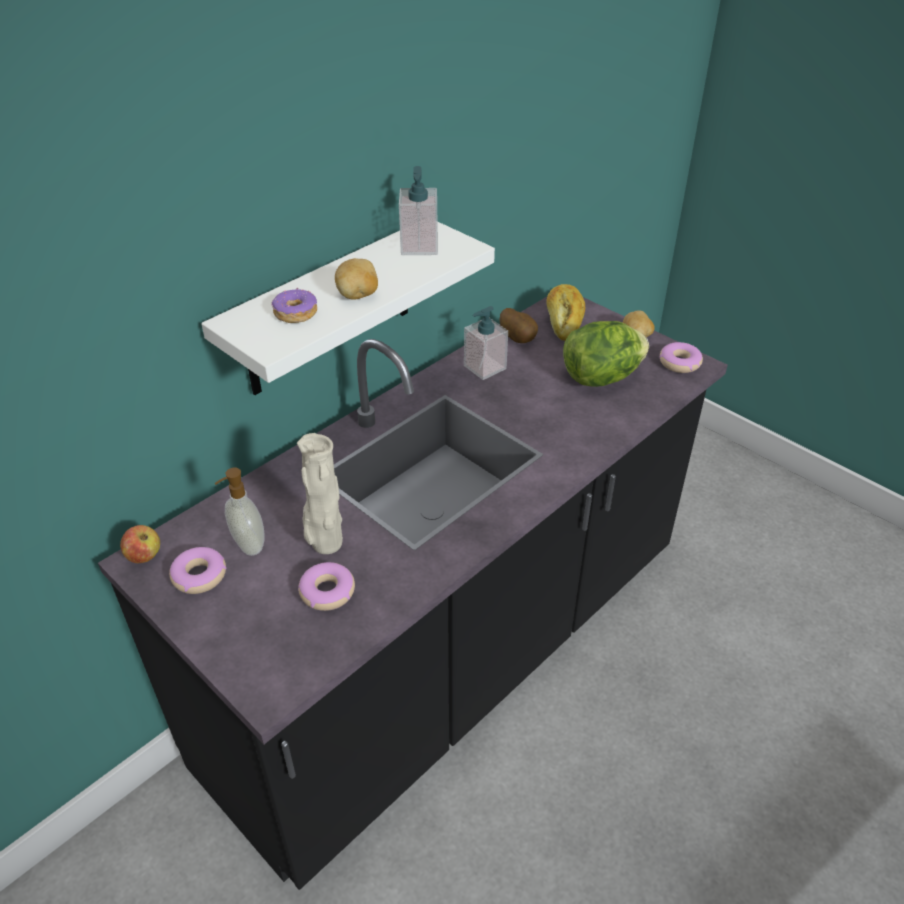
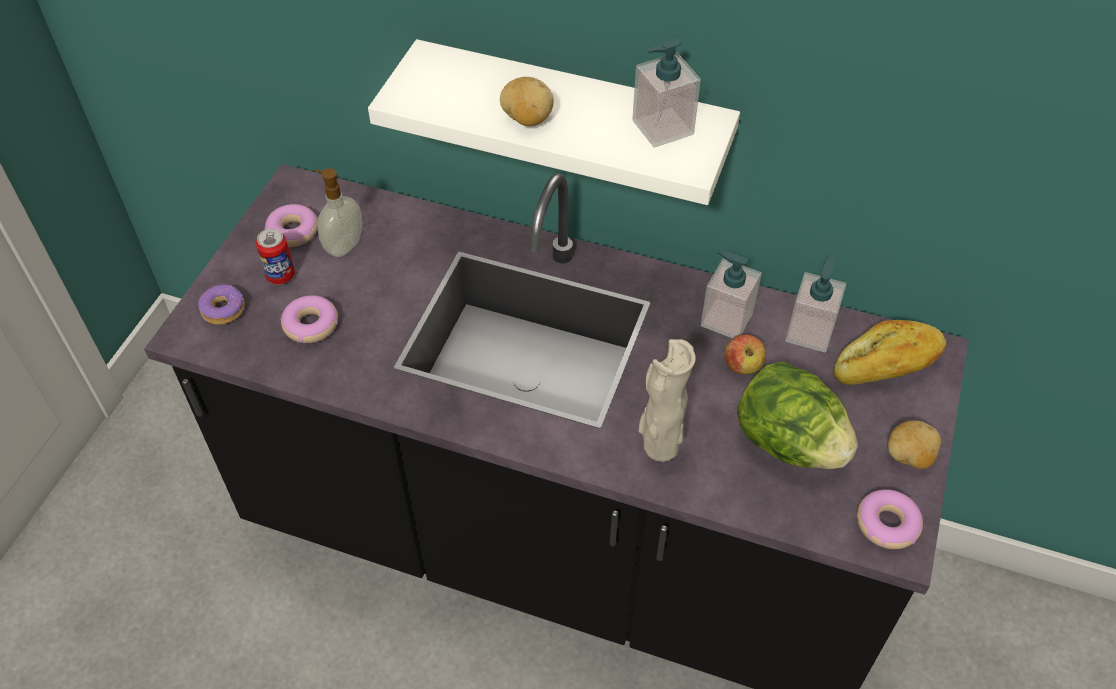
camera: 65 degrees right, 10 degrees up
apple [120,525,160,563] -> apple moved to [725,334,766,374]
donut [271,288,317,323] -> donut moved to [198,285,245,325]
beige vase [297,433,343,554] -> beige vase moved to [638,339,696,462]
potato [499,308,538,343] -> soap dispenser [785,256,846,353]
none -> can [256,228,295,284]

